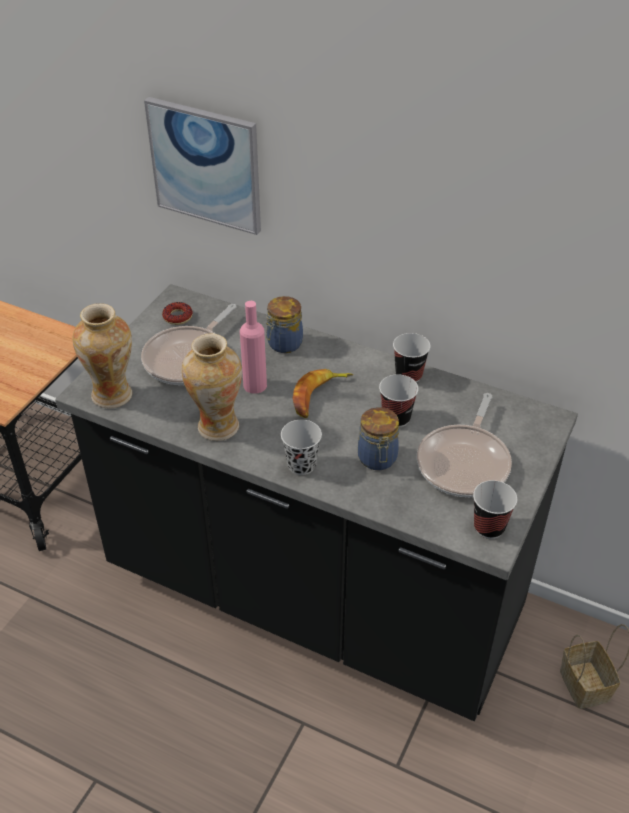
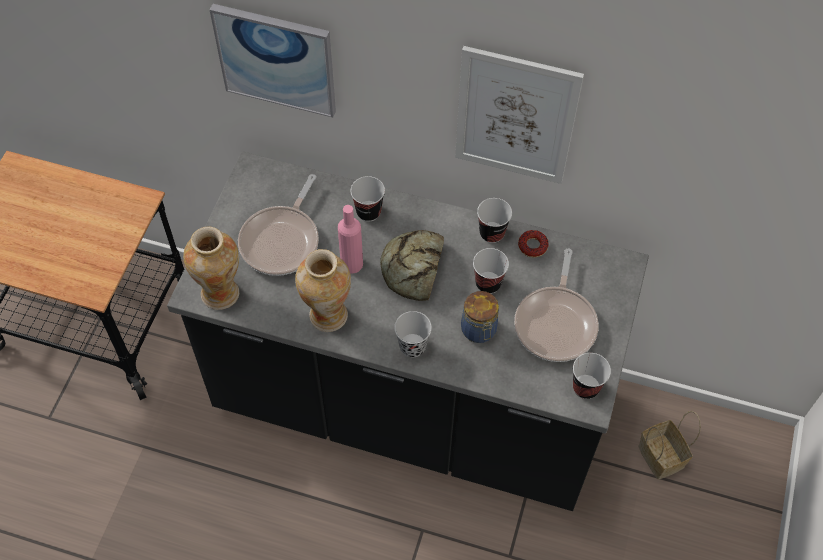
camera: 10 degrees left, 15 degrees up
donut [162,302,193,325] -> donut moved to [518,230,549,257]
jar [266,296,303,353] -> cup [350,176,385,222]
banana [292,369,353,418] -> bread [380,230,444,301]
none -> picture [455,46,584,184]

